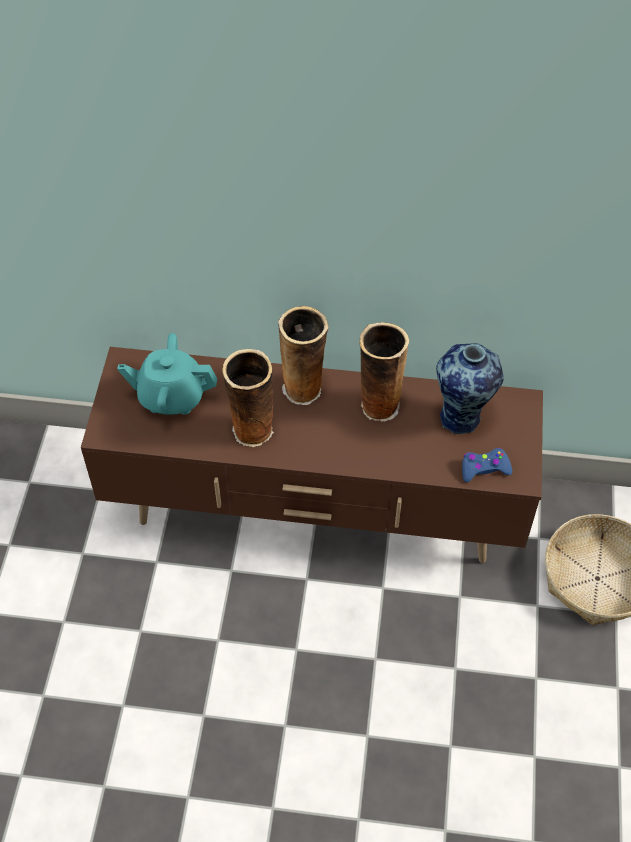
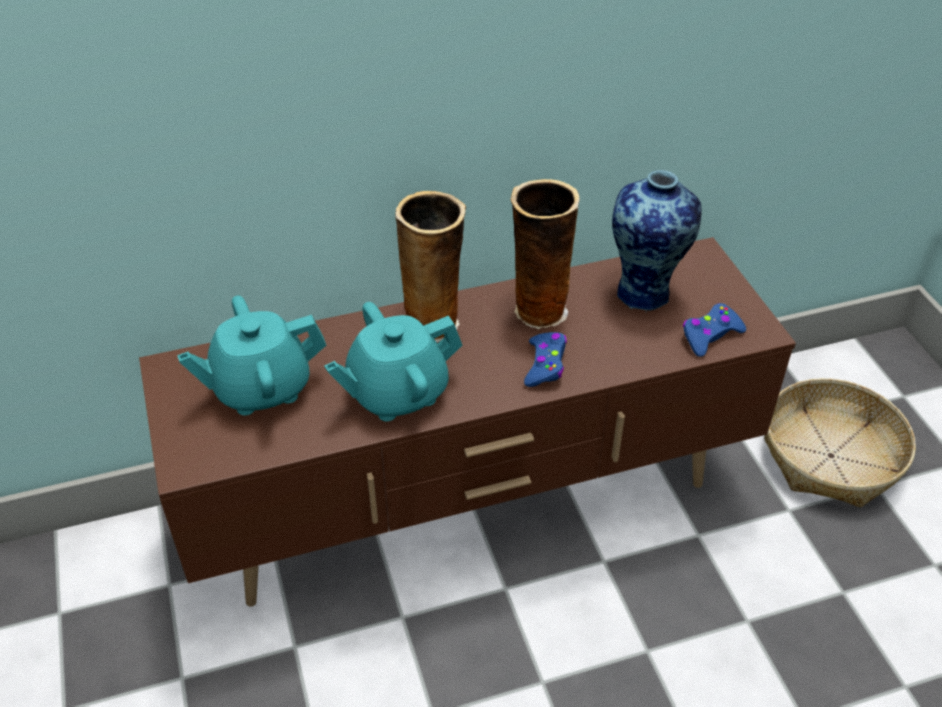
camera: 25 degrees left, 10 degrees down
vase [222,349,274,447] -> turquoise teapot [324,302,462,421]
none -> blue game controller [524,332,567,387]

